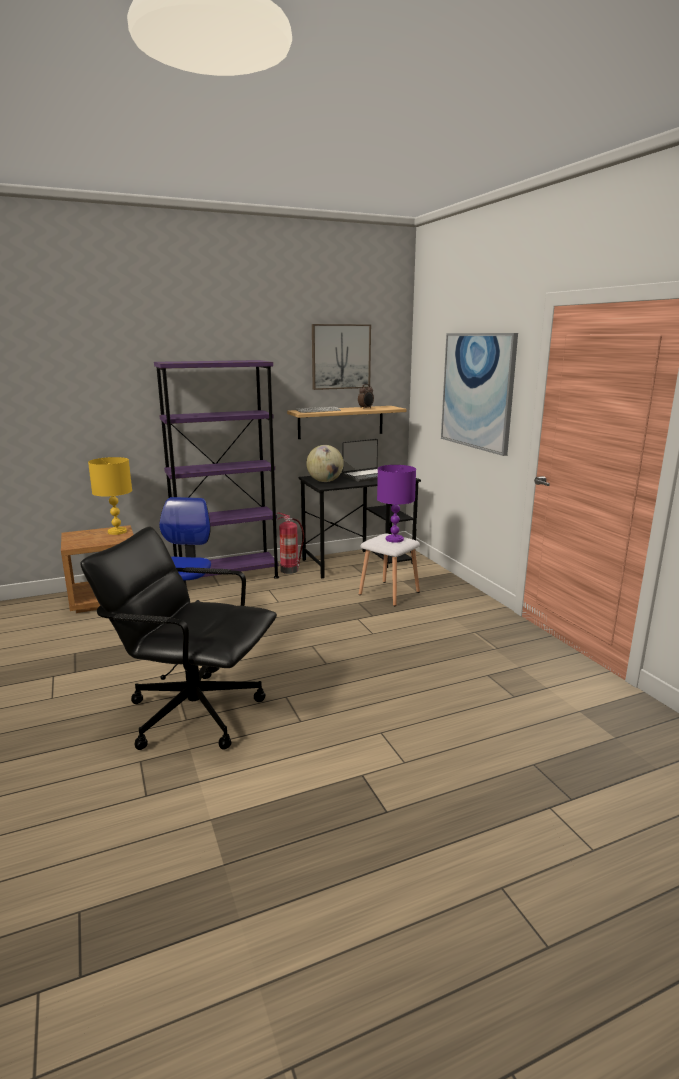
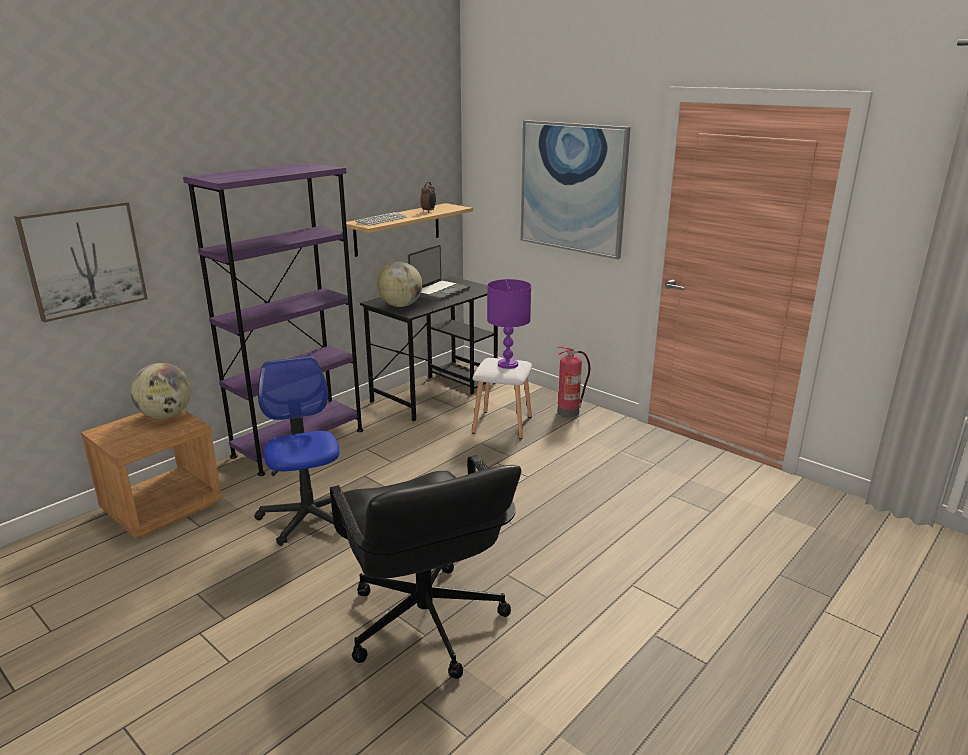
camera: 25 degrees left, 5 degrees up
black office chair [80,527,277,750] -> black office chair turned 105 degrees counterclockwise [330,455,521,679]
yellow table lamp [88,457,132,535] -> globe [130,363,192,419]
fire extinguisher [278,512,304,574] -> fire extinguisher moved to [558,346,590,417]
picture [312,324,371,390] -> picture moved to [14,202,148,322]

